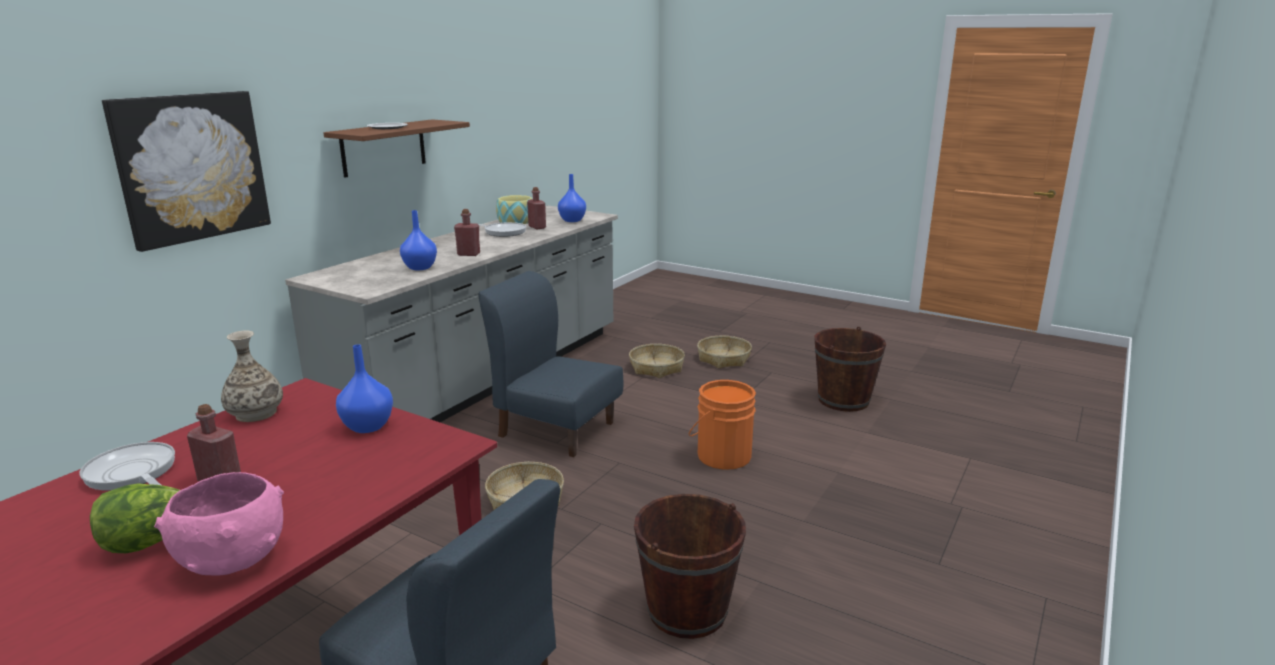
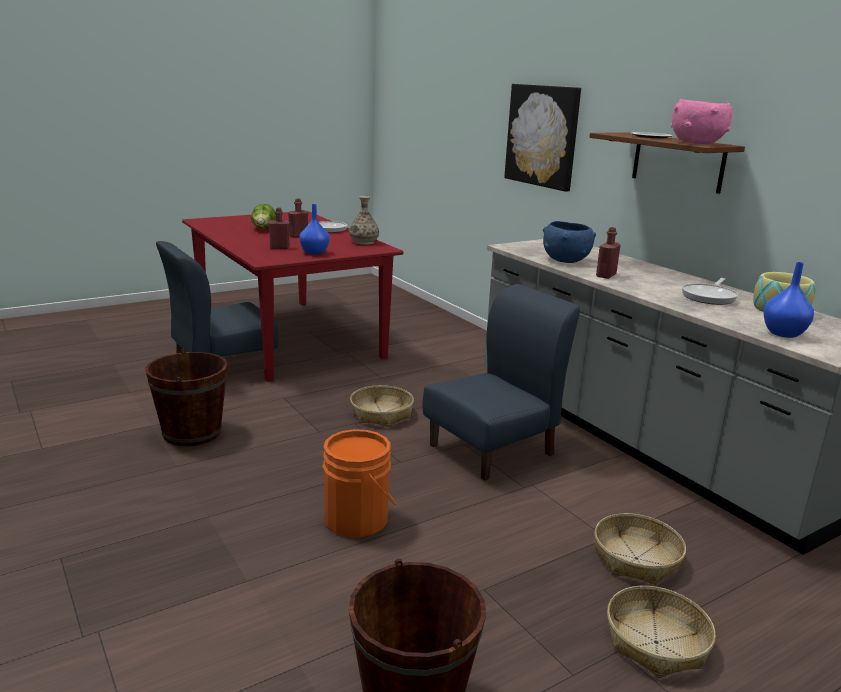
camera: 115 degrees right, 0 degrees up
pink bowl [154,472,284,576] -> pink bowl moved to [671,99,733,144]
blue vase [400,210,437,270] -> blue bowl [543,221,596,263]
red bottle [527,187,546,229] -> red bottle moved to [268,207,290,249]

